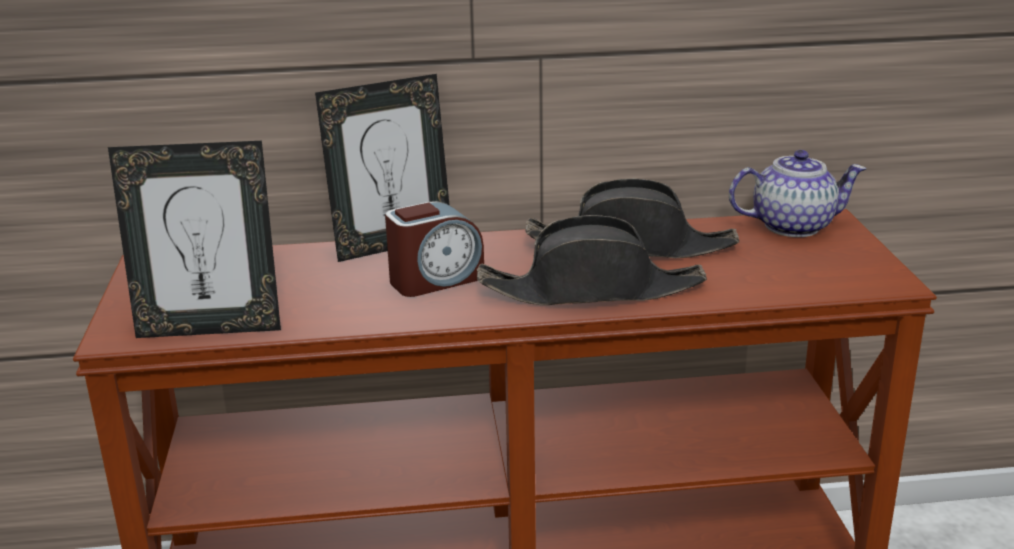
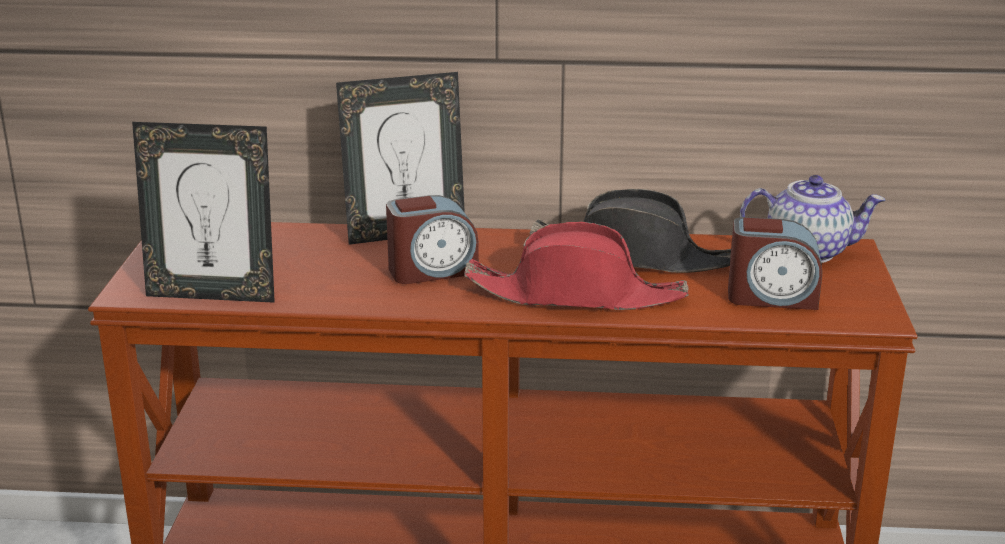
camera: 10 degrees right, 0 degrees up
black hat [477,215,707,305] -> red hat [464,222,689,310]
none -> alarm clock [728,217,822,310]

